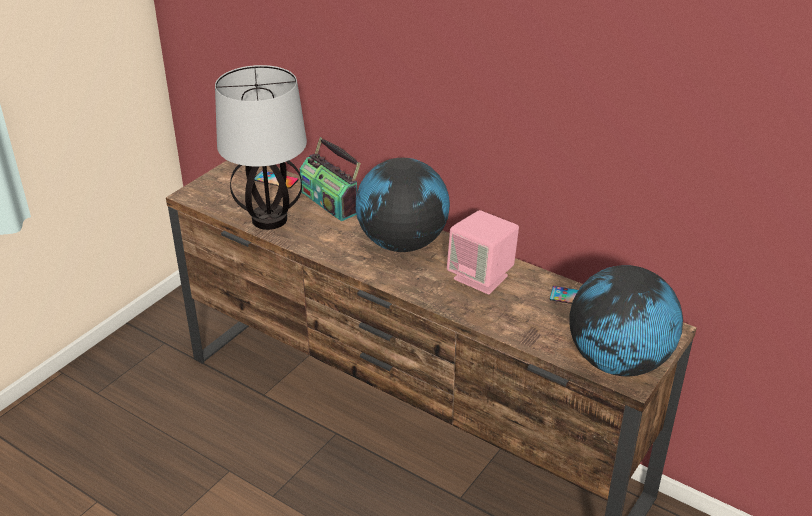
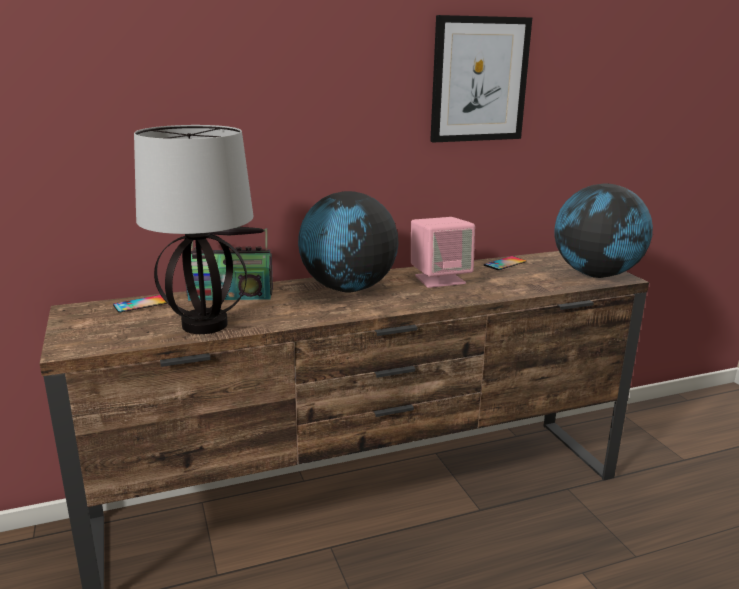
camera: 55 degrees left, 15 degrees down
none -> picture [430,15,532,143]

